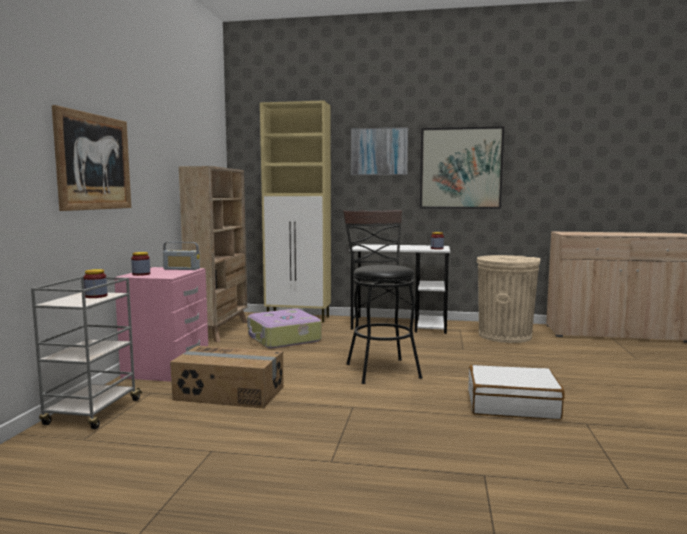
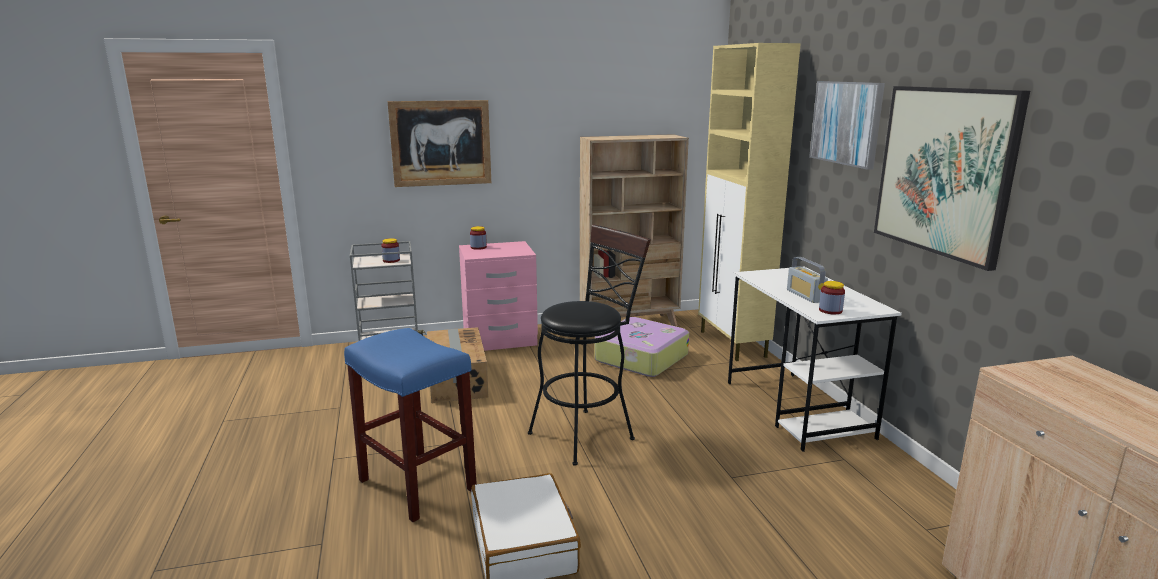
camera: 65 degrees right, 10 degrees up
radio [163,242,200,270] -> radio moved to [787,257,828,303]
beige trash can [476,255,541,343] -> none
none -> blue stool [344,328,477,522]

